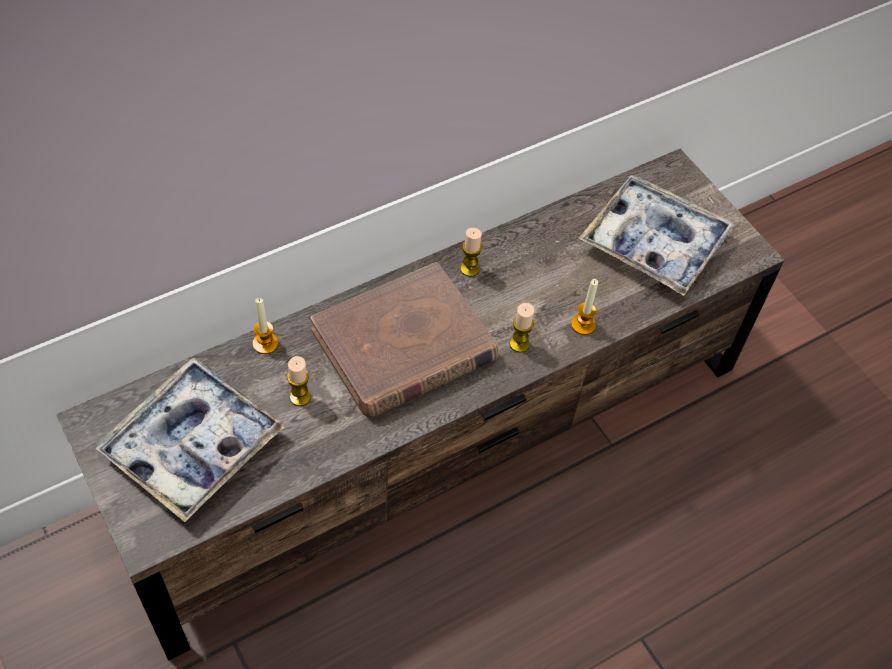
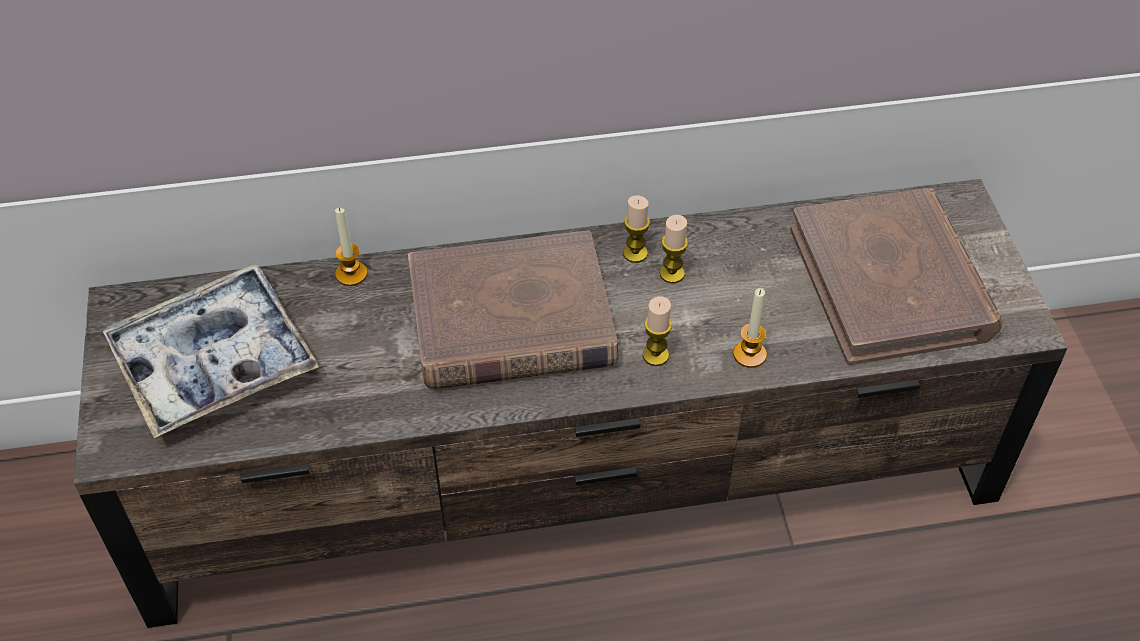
camera: 25 degrees right, 5 degrees down
candle [287,356,311,406] -> candle moved to [660,215,688,283]
tray [579,175,735,296] -> brown book [790,188,1003,365]

